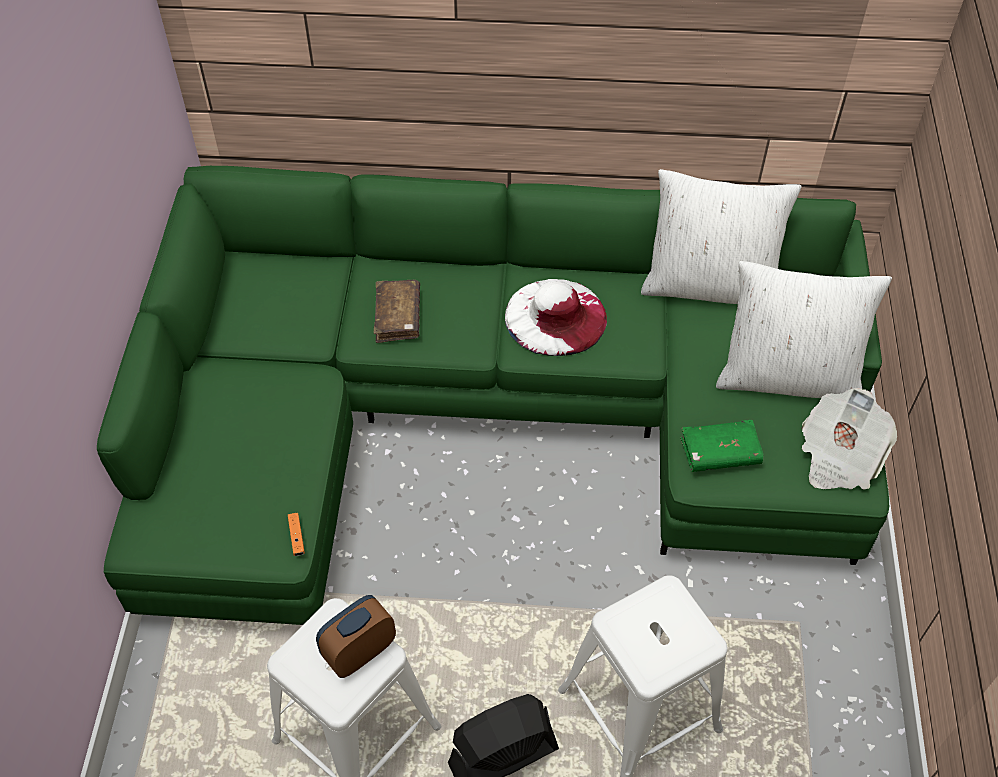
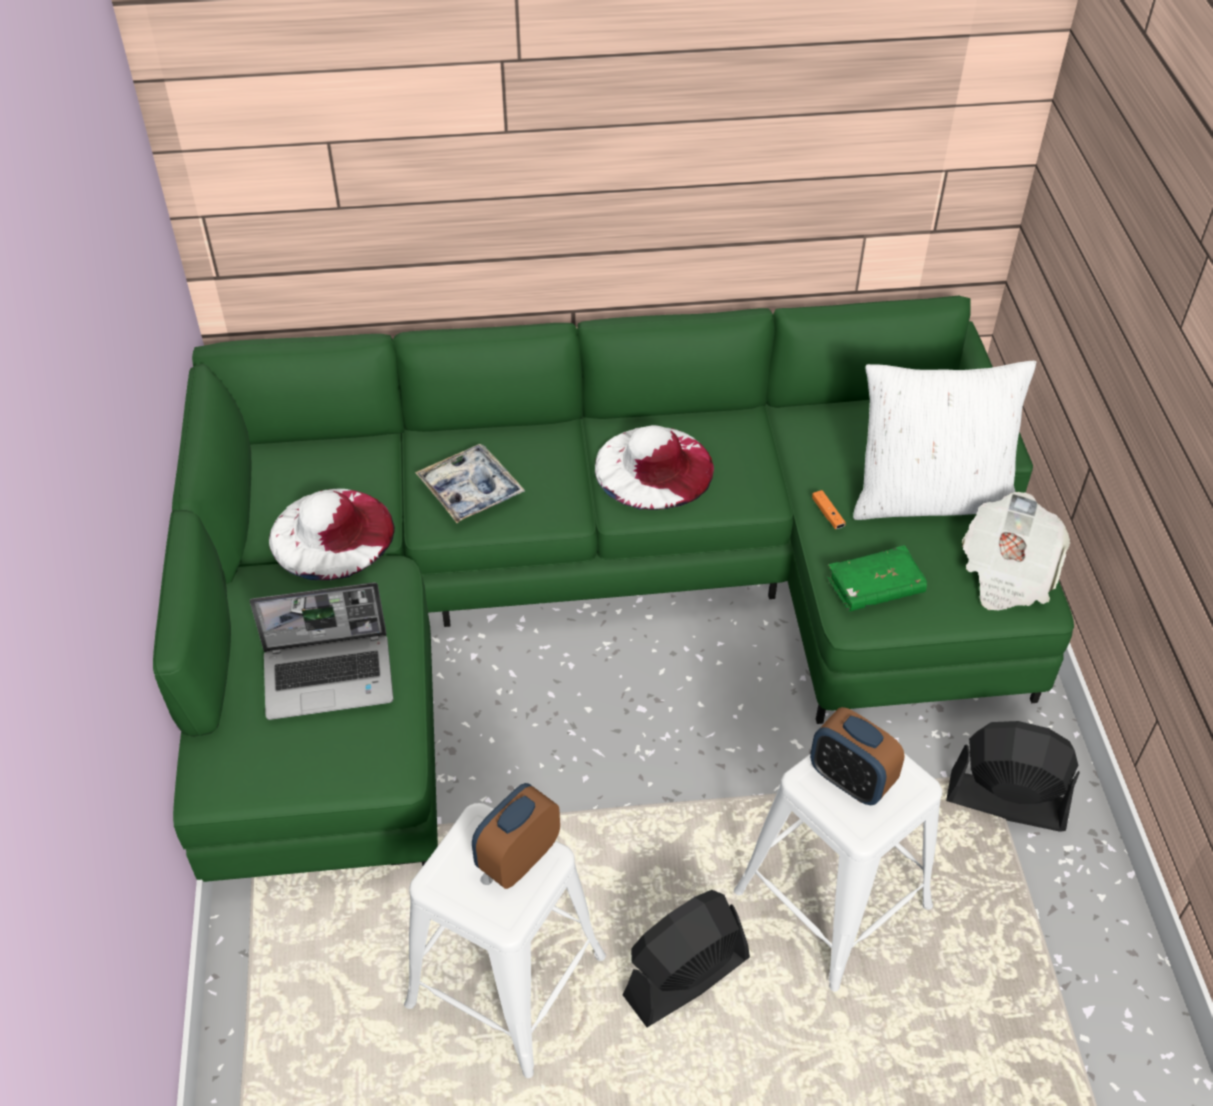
camera: 10 degrees left, 5 degrees down
orange game controller [288,513,305,556] -> orange game controller moved to [812,490,846,529]
brown book [374,280,420,343] -> tray [415,444,525,523]
white pillow [641,169,801,304] -> none
none -> laptop [250,582,393,720]
none -> white hat [269,489,395,580]
none -> alarm clock [810,707,905,805]
none -> black fan [946,721,1080,831]

